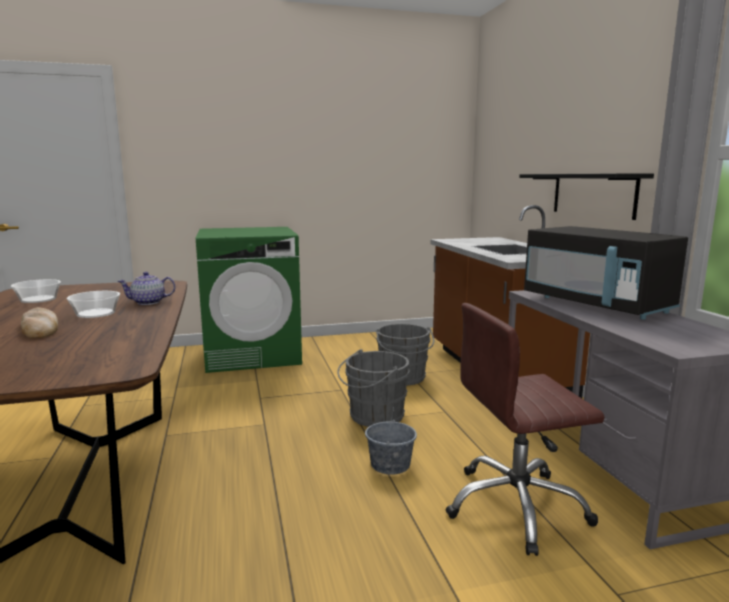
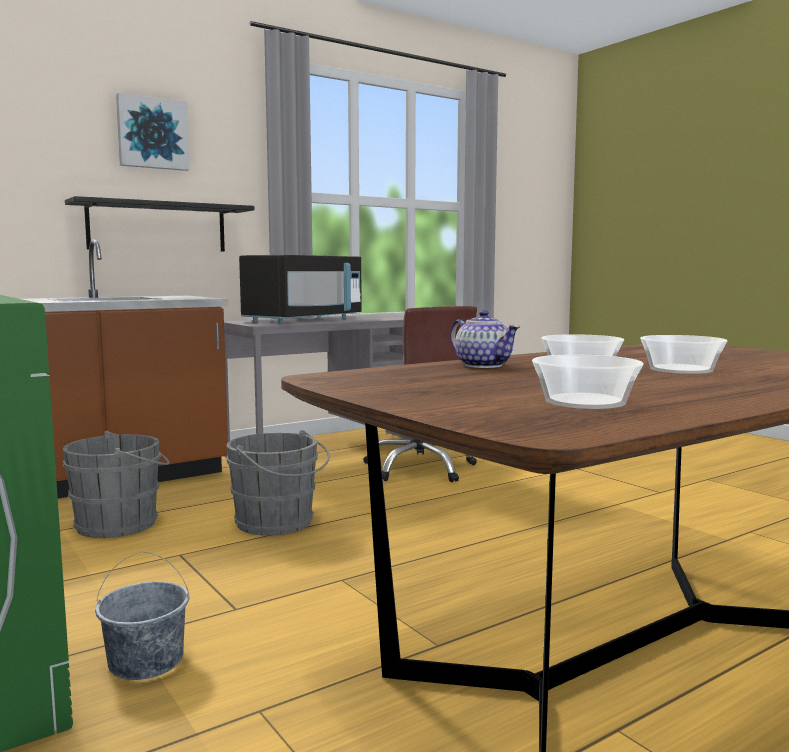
camera: 110 degrees left, 5 degrees down
bread [21,307,58,338] -> bowl [640,335,727,374]
grey bucket [365,408,417,475] -> grey bucket moved to [95,552,189,680]
none -> picture [116,93,190,171]

